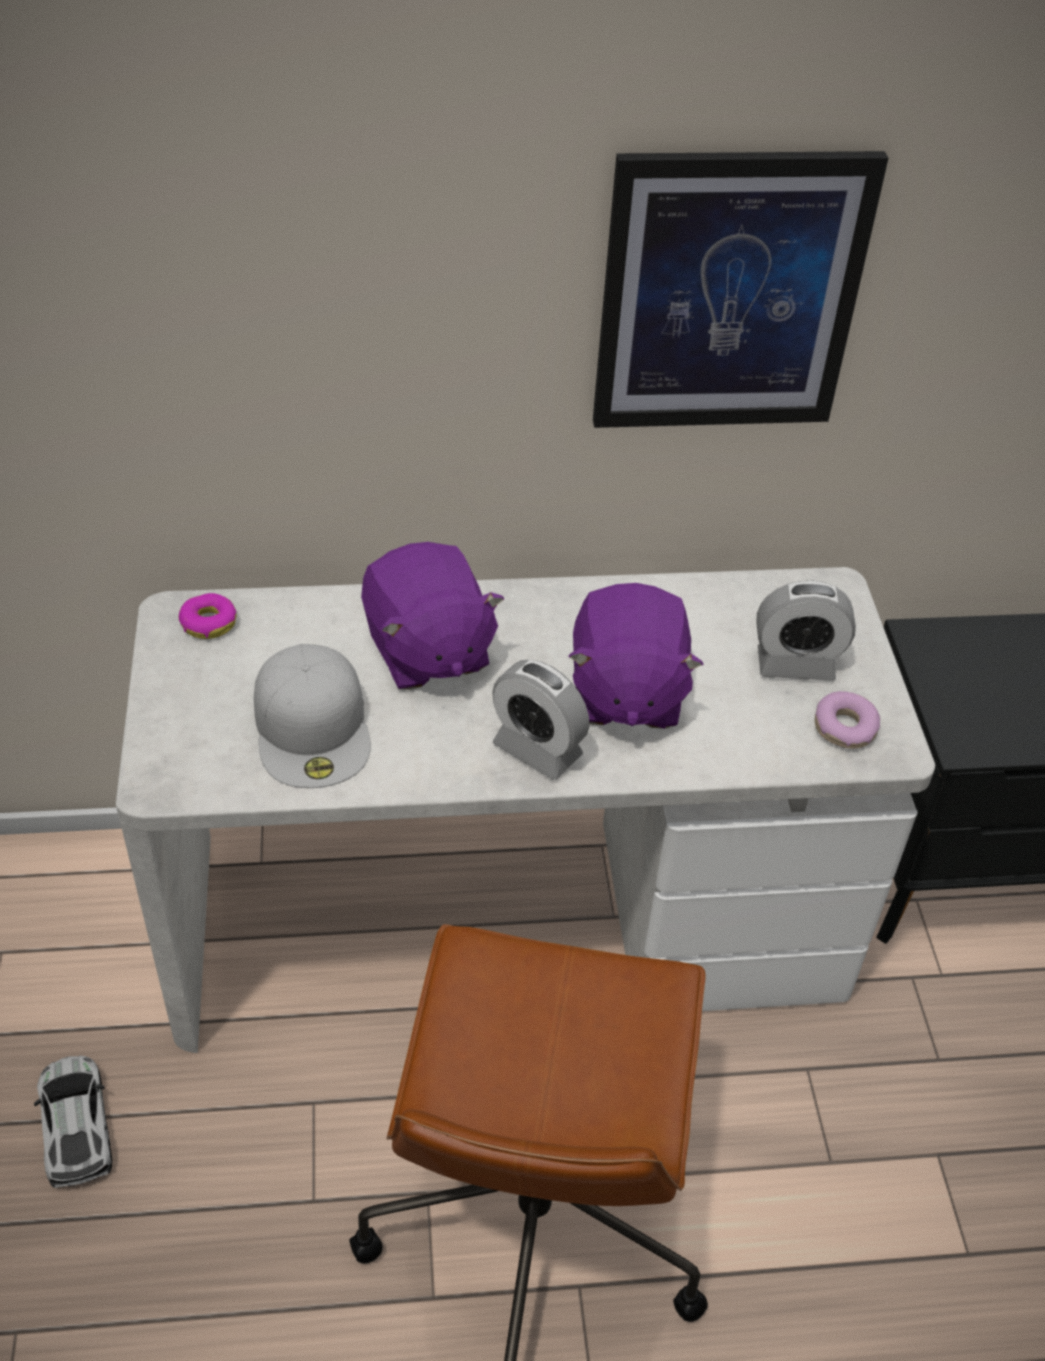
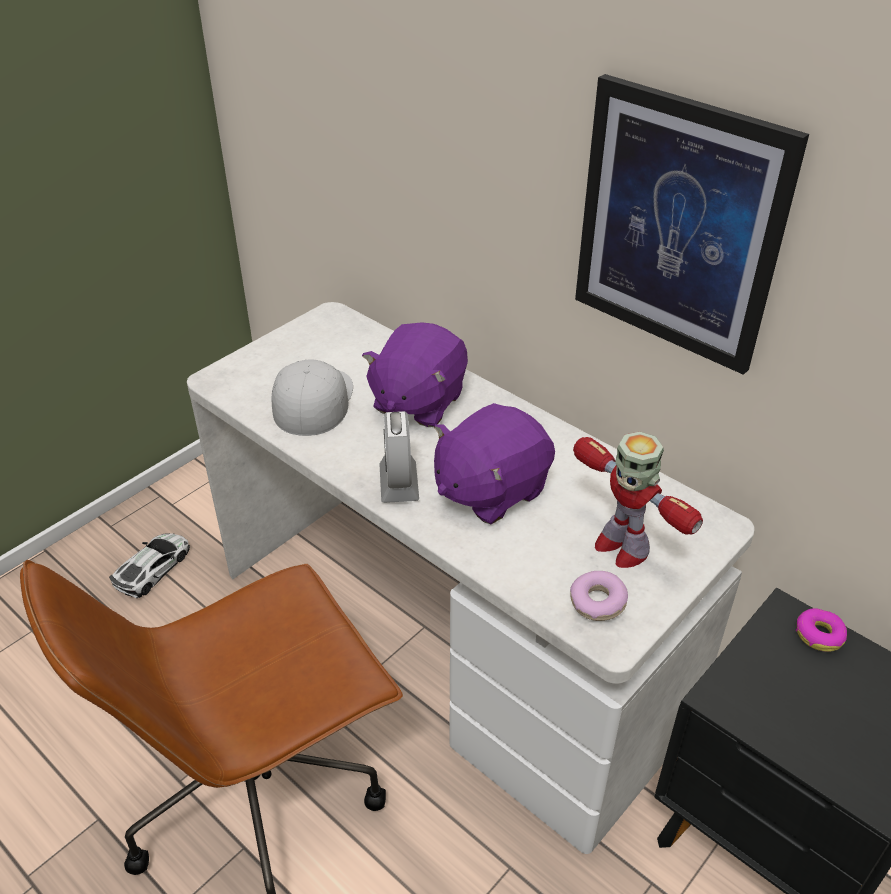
camera: 50 degrees right, 5 degrees down
donut [179,593,236,639] -> donut moved to [796,608,847,652]
white cap [254,644,371,788] -> white cap turned 150 degrees clockwise [271,359,353,436]
alarm clock [756,581,856,681] -> toy robot [573,432,703,568]

